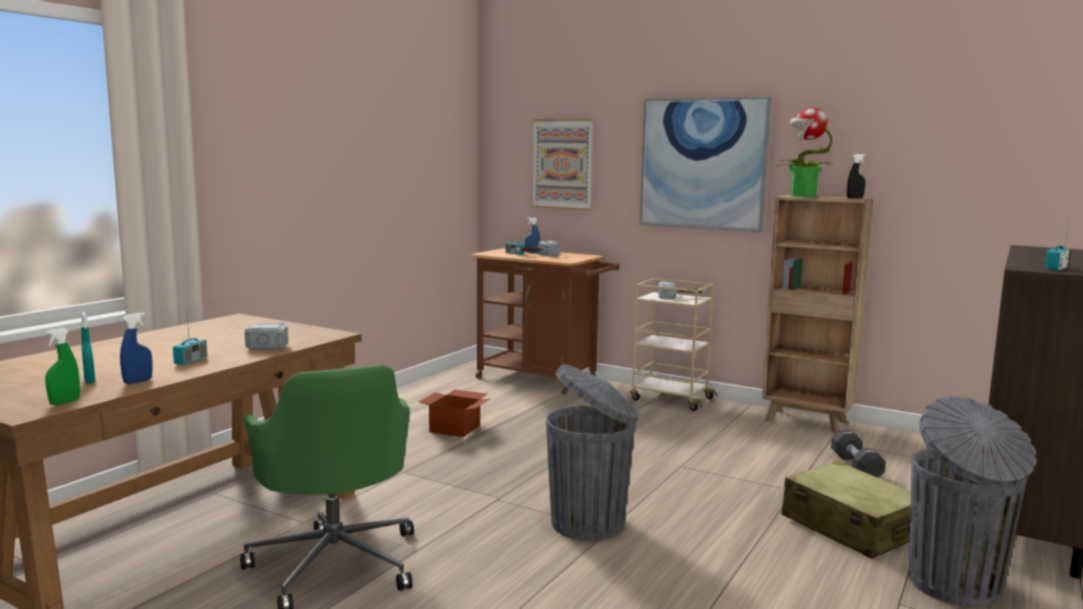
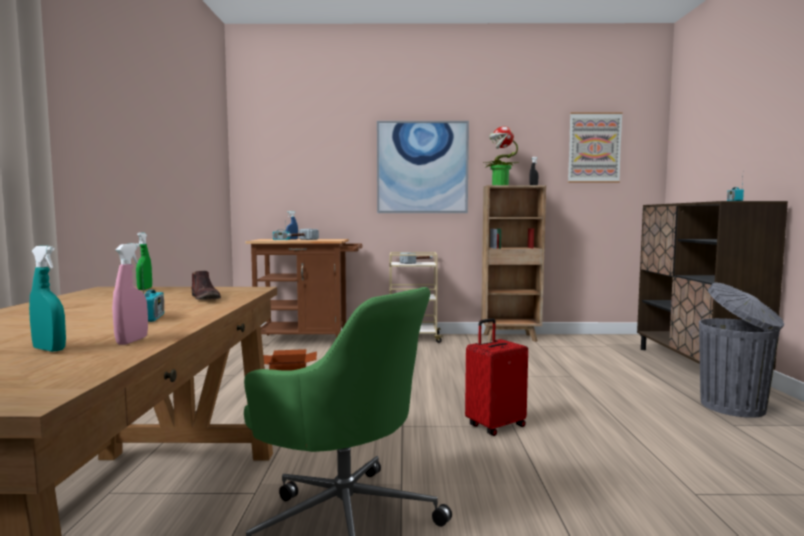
camera: 30 degrees left, 5 degrees down
green spray bottle [45,328,80,405] -> green spray bottle moved to [136,233,152,290]
blue spray bottle [120,313,152,384] -> pink spray bottle [112,243,148,345]
hammer [245,321,288,350] -> brown shoe [192,271,221,300]
picture [532,119,593,210] -> picture moved to [568,112,623,183]
grey trash can [546,364,640,541] -> red suitcase [465,318,528,436]
beige suitcase [781,461,911,559] -> none
black dumbbell [831,430,885,477] -> none

